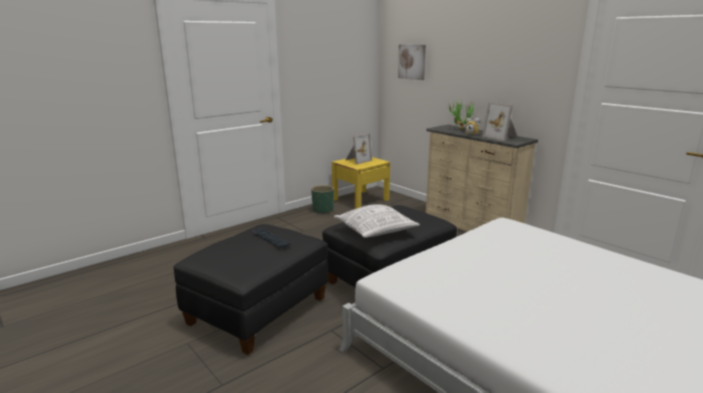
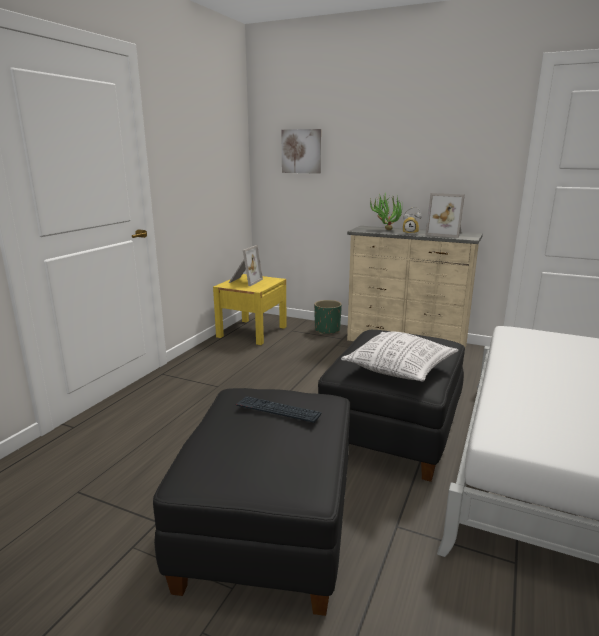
camera: 25 degrees left, 0 degrees up
green planter [311,185,334,214] -> green planter moved to [314,300,342,334]

